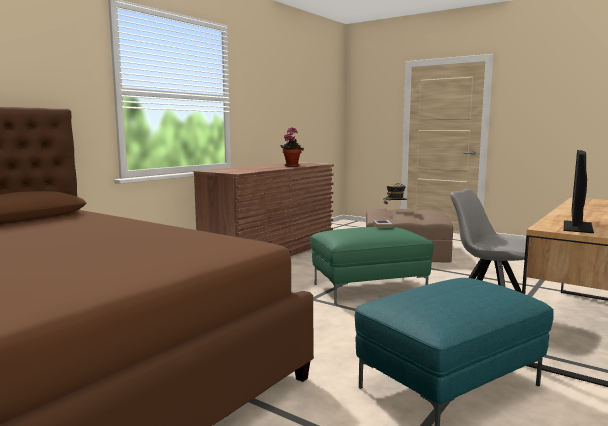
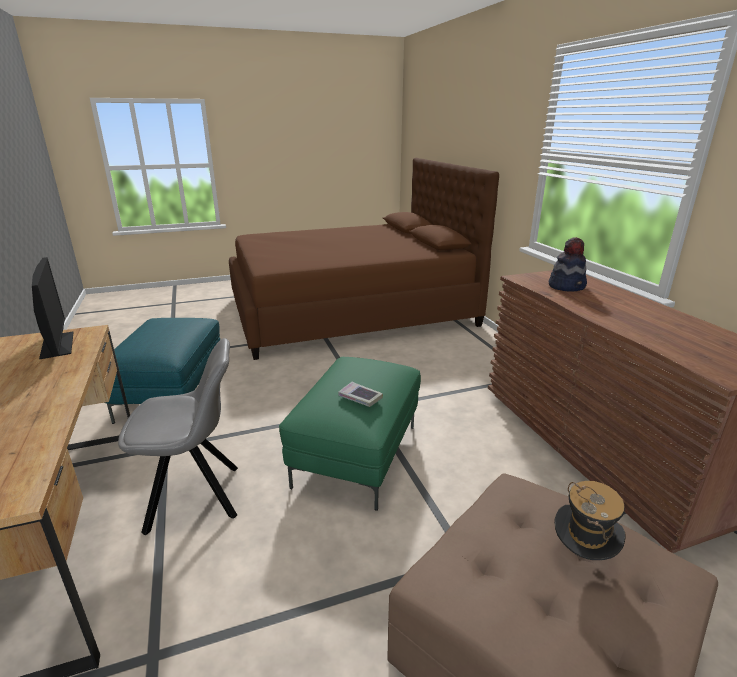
camera: 125 degrees right, 15 degrees up
potted plant [280,127,304,167] -> none
none -> hat [549,237,587,292]

